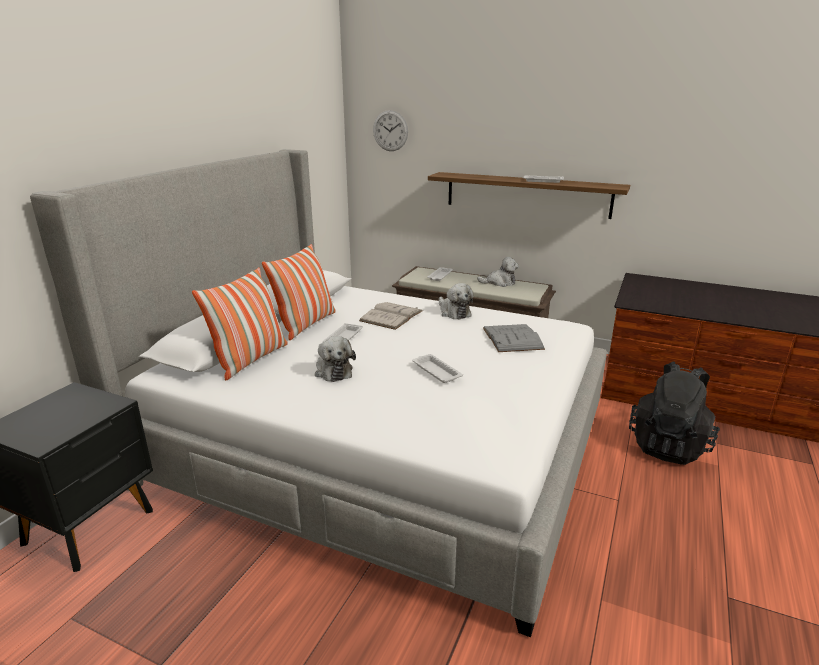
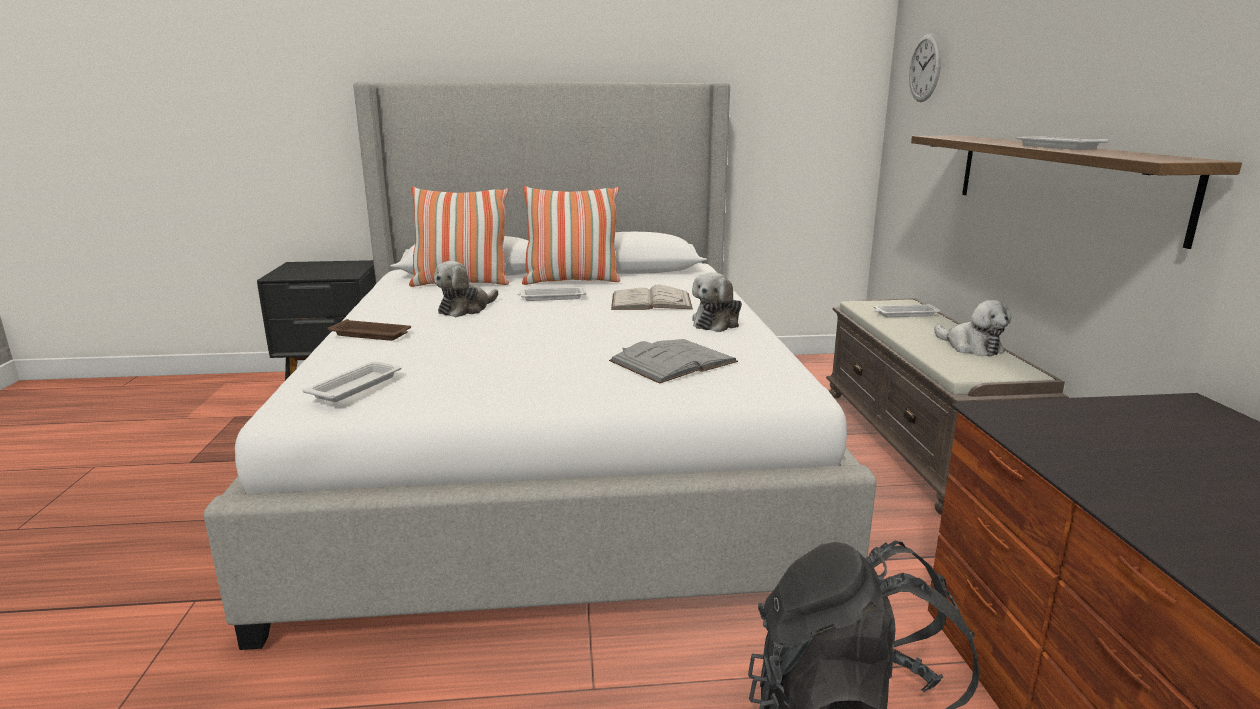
camera: 60 degrees right, 5 degrees down
white tray [412,354,463,383] -> white tray moved to [302,361,402,402]
none -> brown tray [328,319,411,341]

